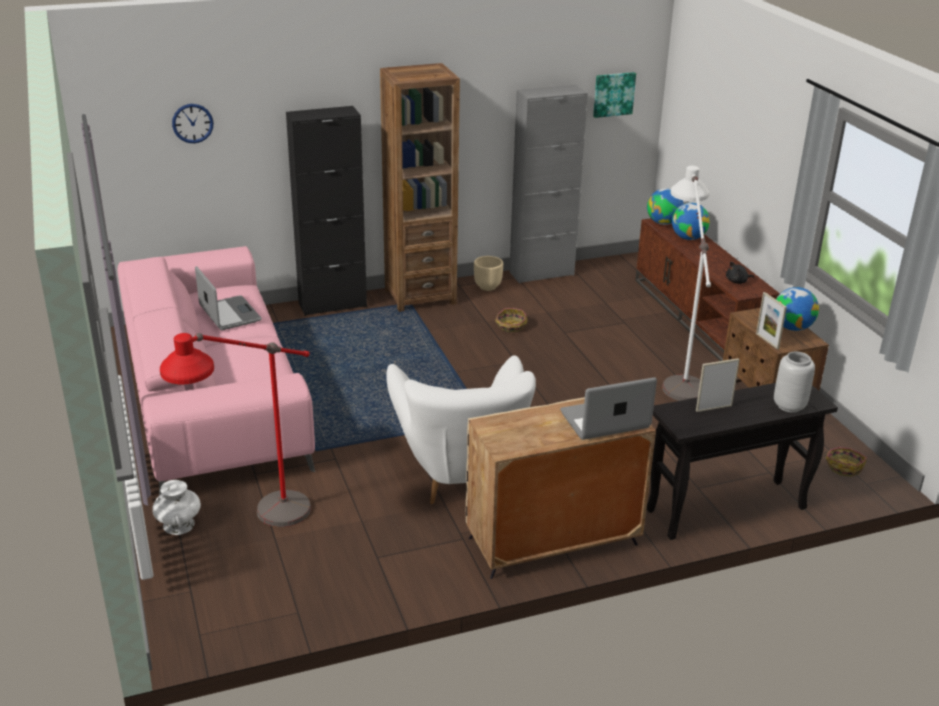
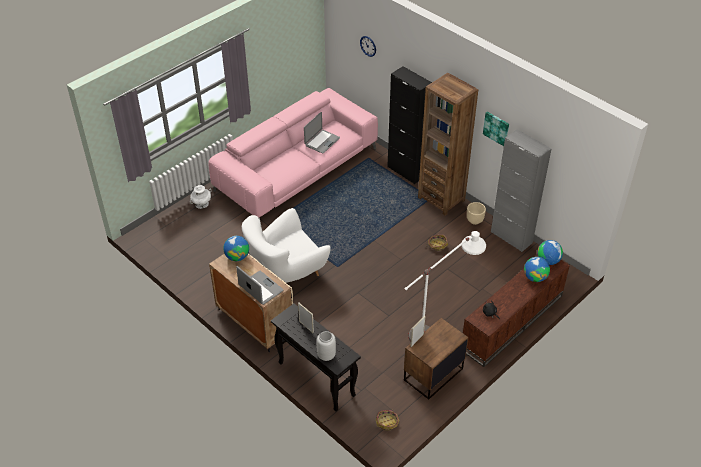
camera: 65 degrees right, 15 degrees up
red floor lamp [160,333,311,527] -> none
picture [593,72,636,118] -> picture moved to [483,112,509,146]
globe [776,287,819,331] -> globe moved to [223,236,249,261]

